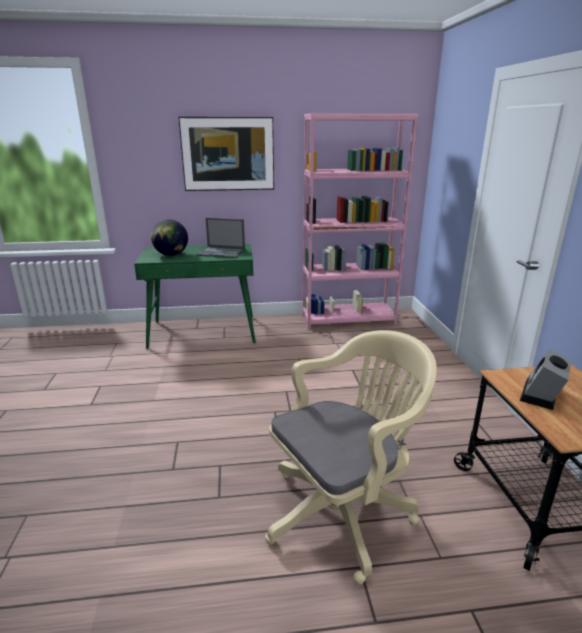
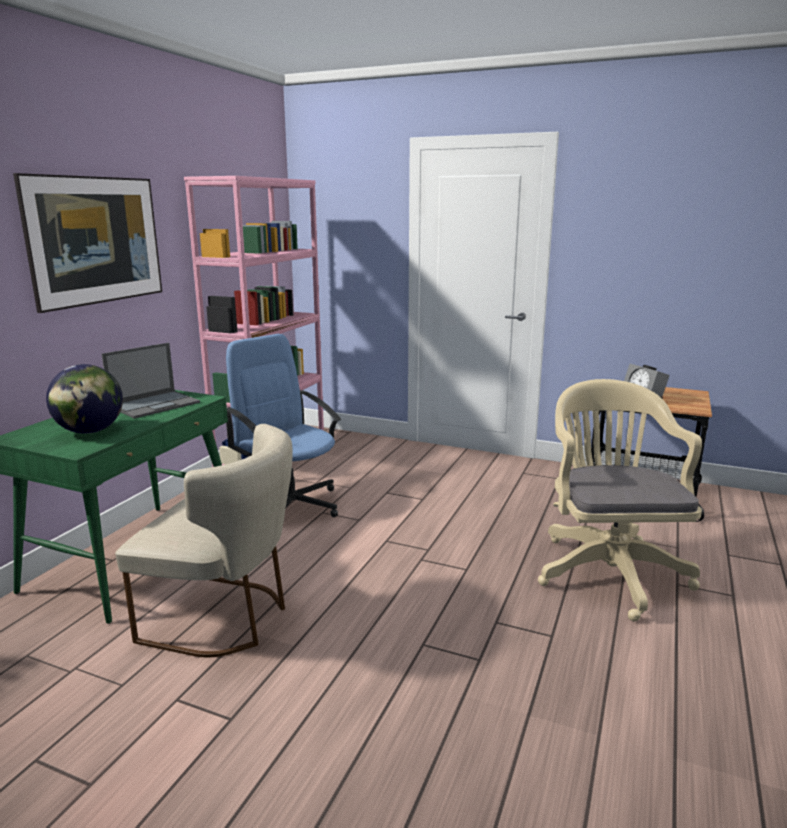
camera: 60 degrees left, 5 degrees down
none -> beige chair [115,424,293,658]
none -> blue office chair [226,334,341,517]

